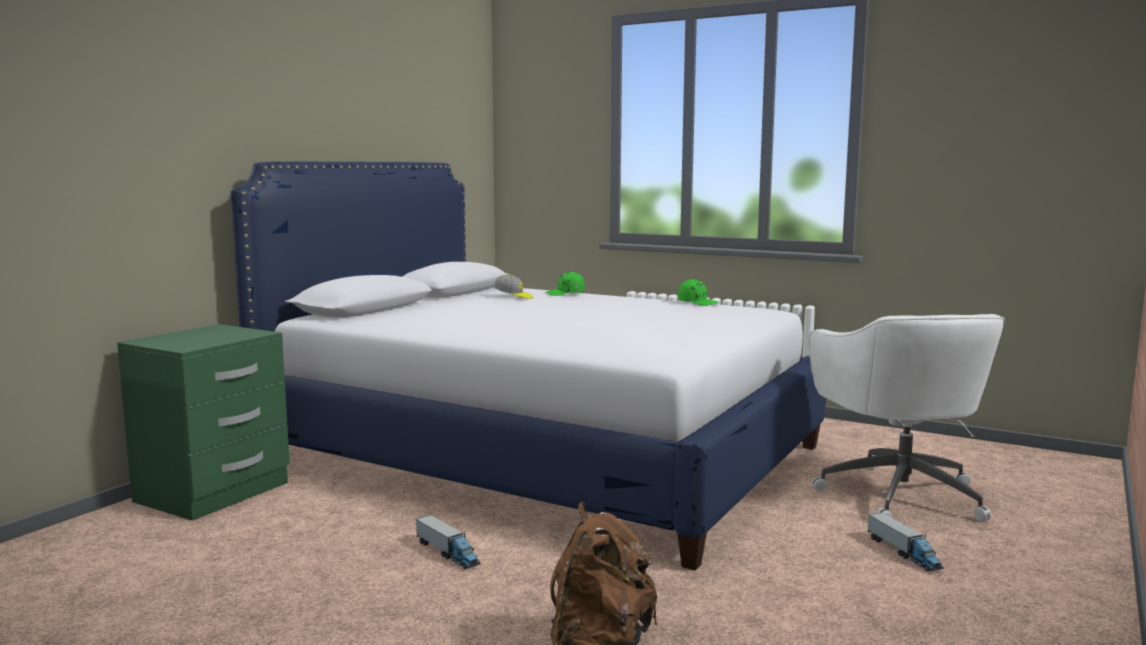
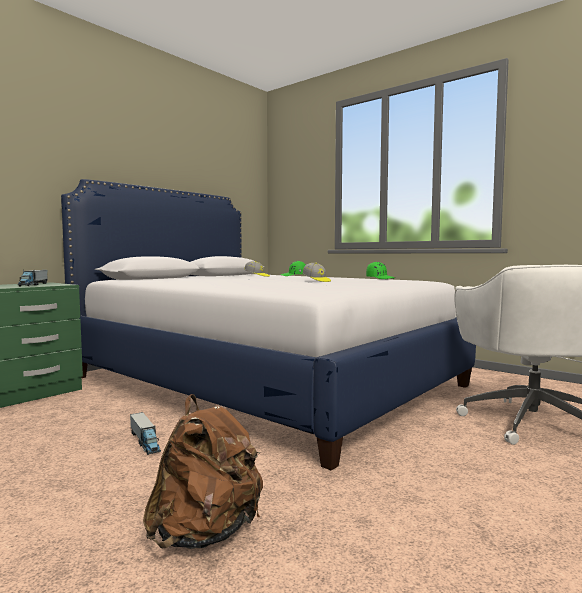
camera: 10 degrees right, 5 degrees down
toy truck [868,512,944,571] -> toy truck moved to [18,270,48,286]
none -> cap [303,263,331,282]

